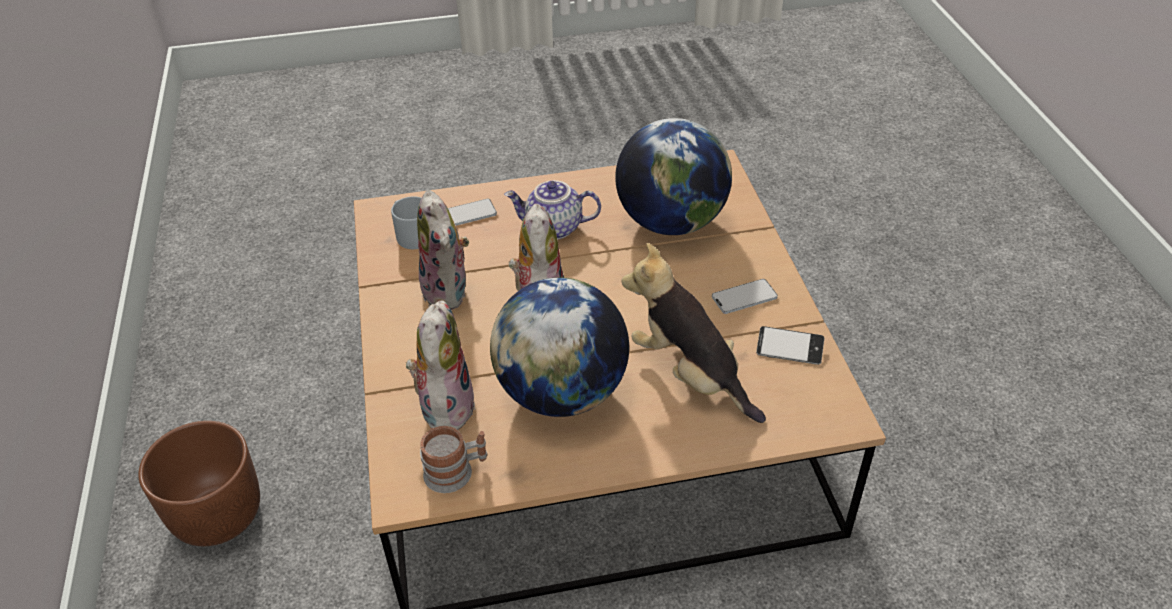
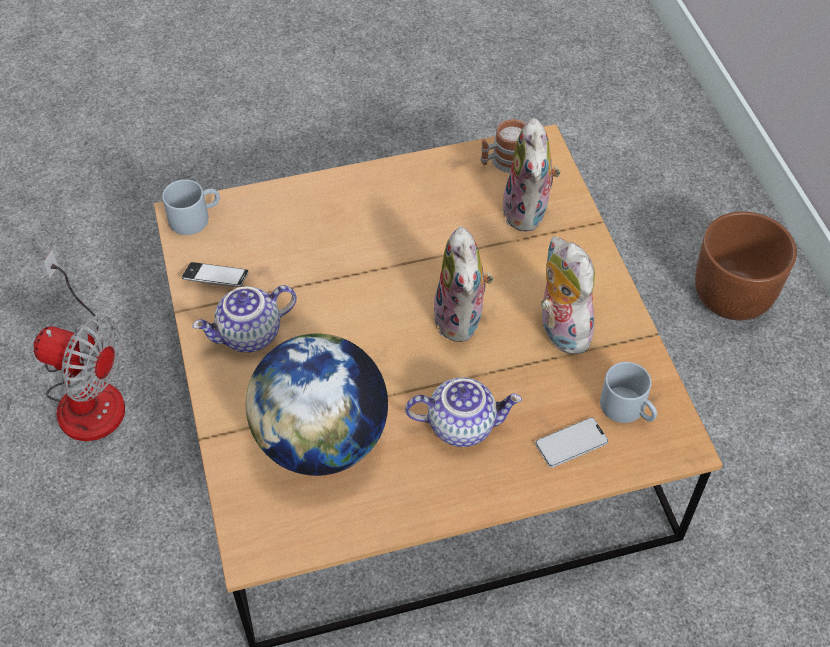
camera: 175 degrees right, 10 degrees up
globe [490,278,629,417] -> none
plush toy [621,243,766,423] -> none
phone [712,279,778,314] -> teapot [192,285,297,352]
none -> fan [34,250,125,441]
none -> grey mug [162,179,220,235]

